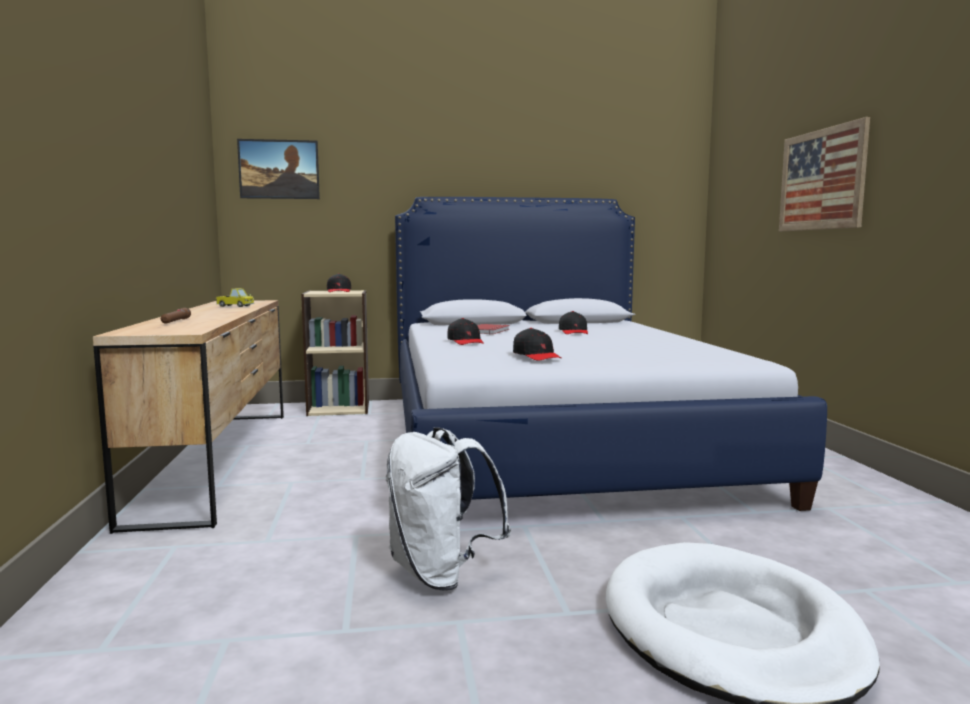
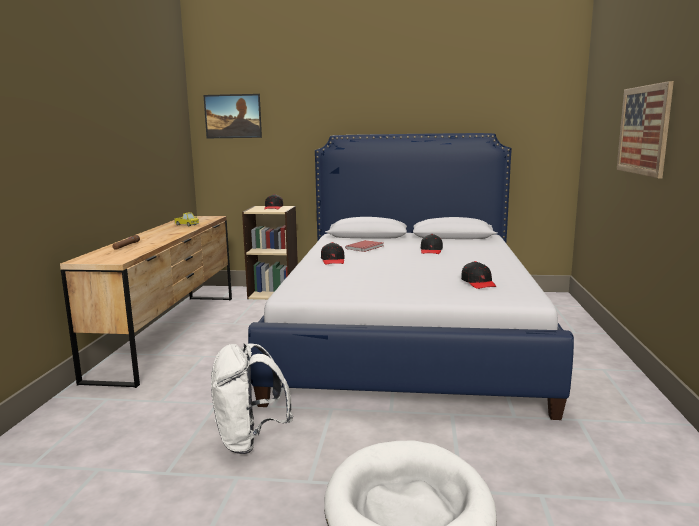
camera: 15 degrees right, 5 degrees up
black cap [513,328,562,361] -> black cap moved to [461,261,497,289]

